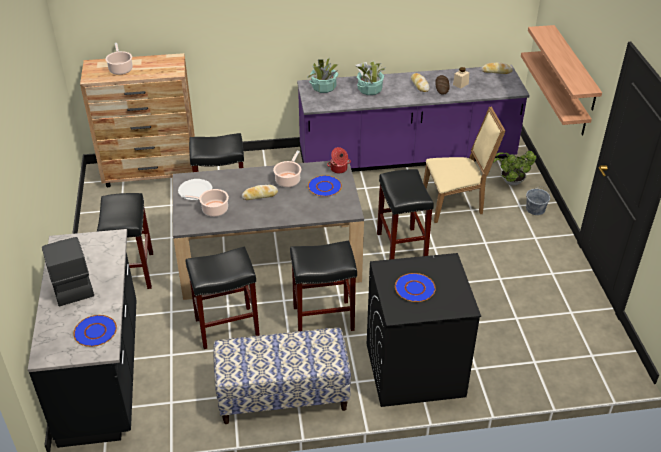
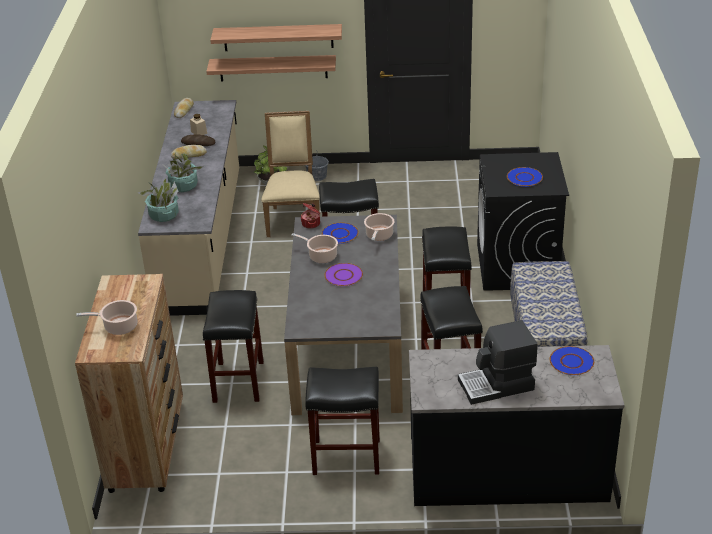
camera: 80 degrees left, 5 degrees down
white plate [178,179,212,200] -> none
cooking pot [181,189,229,217] -> cooking pot moved to [364,213,394,241]
bread [242,185,278,200] -> purple plate [324,263,363,286]
purple counter [297,65,530,172] -> beige counter [138,100,239,316]

